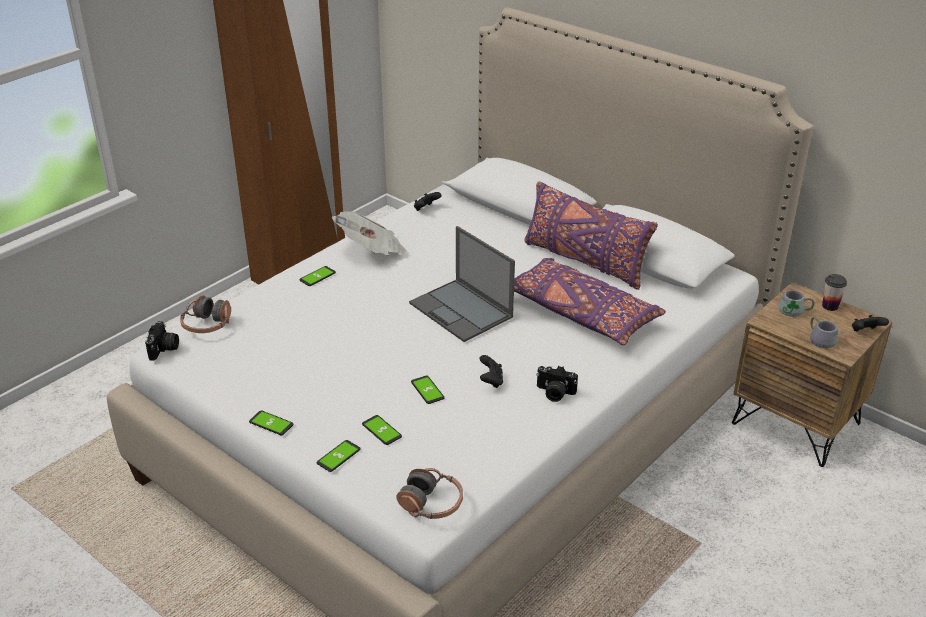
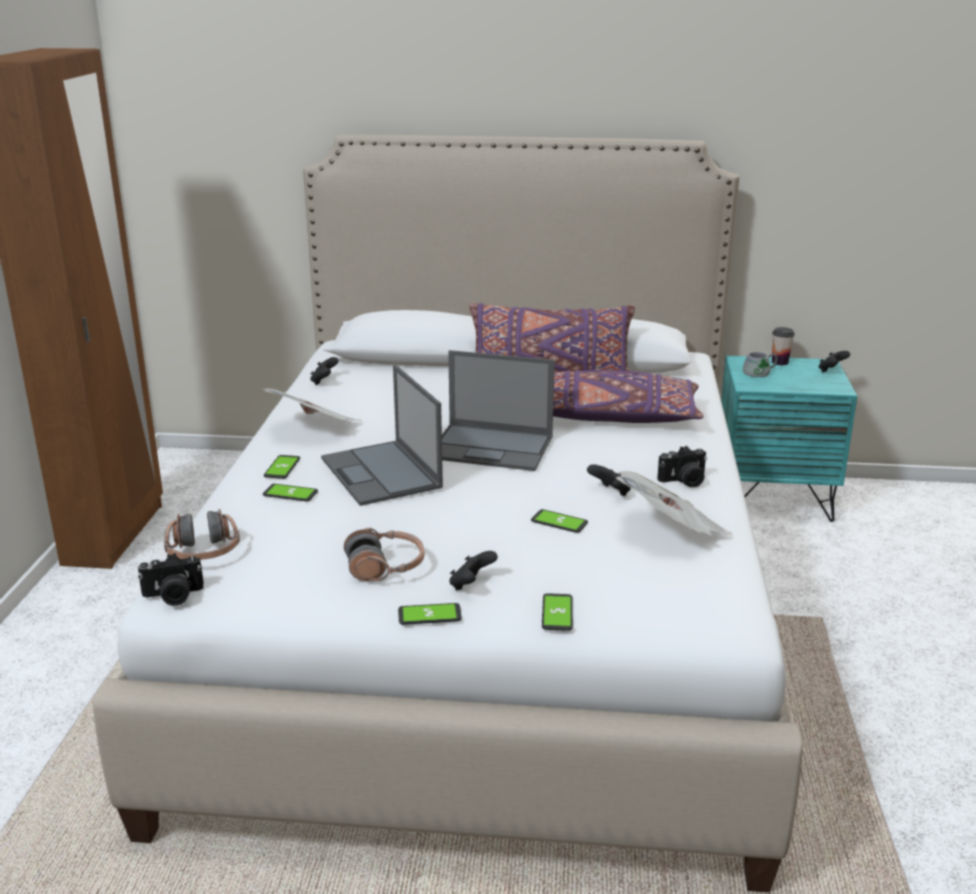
camera: 35 degrees left, 10 degrees down
camera [145,321,179,361] -> camera turned 105 degrees clockwise [138,553,204,606]
phone [362,415,402,445] -> phone moved to [263,484,318,502]
headphones [396,468,463,519] -> headphones moved to [344,528,424,581]
brown nightstand [732,282,892,467] -> turquoise nightstand [721,356,857,522]
grey mug [810,316,838,348] -> none
none -> laptop [321,365,443,506]
none -> black game controller [449,551,498,591]
none -> newspaper [615,471,732,536]

